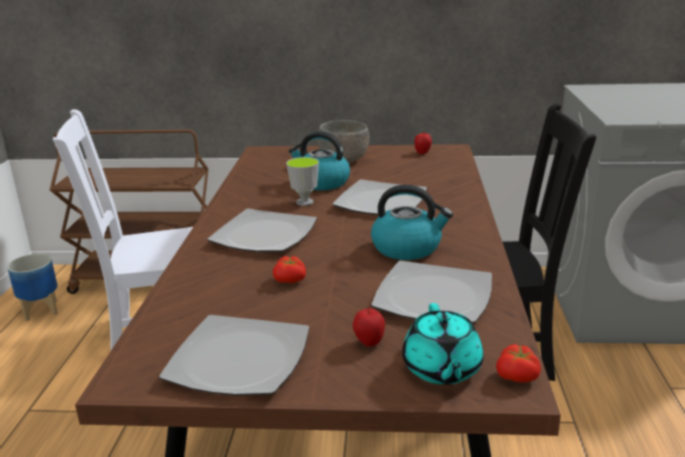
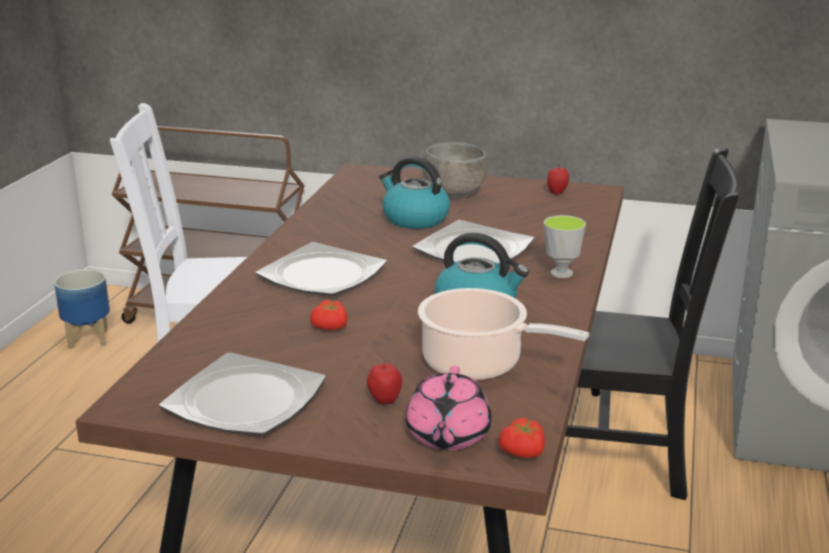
camera: 10 degrees right, 0 degrees up
cup [286,157,319,206] -> cup moved to [544,215,586,278]
plate [371,261,492,323] -> cooking pot [418,288,589,380]
turquoise teapot [402,303,484,385] -> pink teapot [406,366,492,450]

